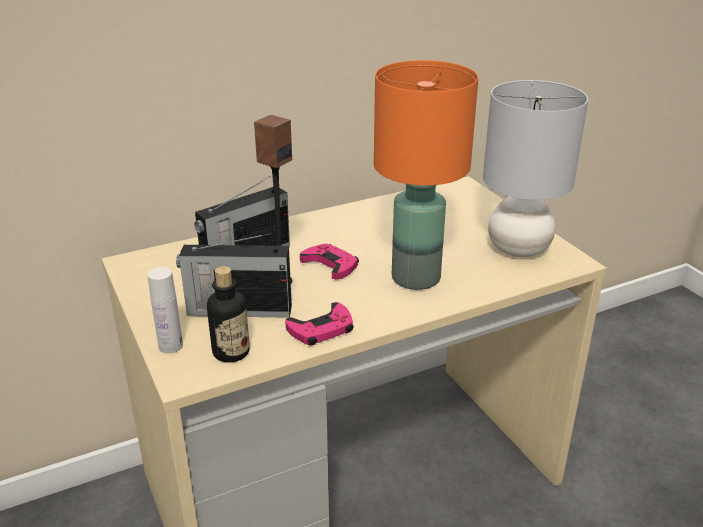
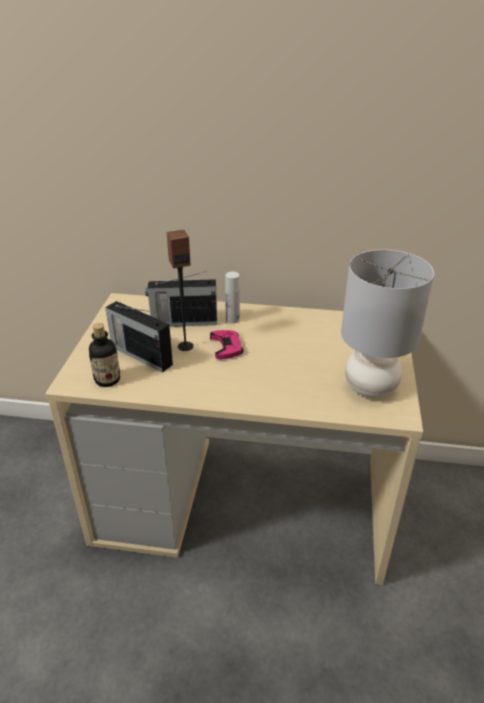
camera: 35 degrees right, 5 degrees up
white bottle [147,267,183,354] -> white bottle moved to [225,272,240,324]
pink game controller [285,302,353,346] -> none
orange table lamp [374,60,479,290] -> none

